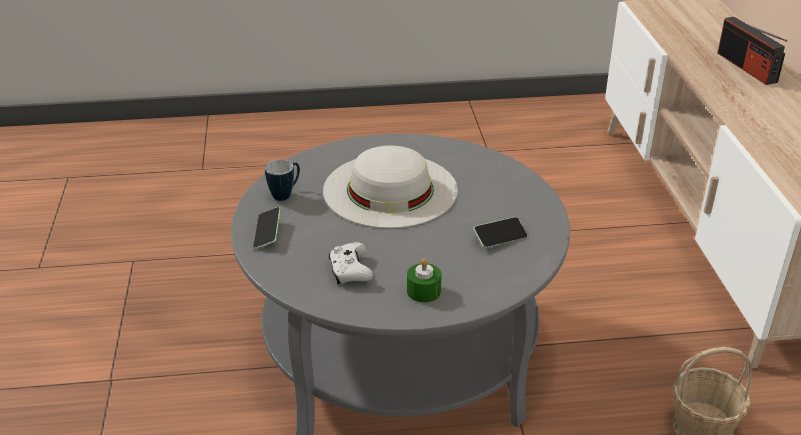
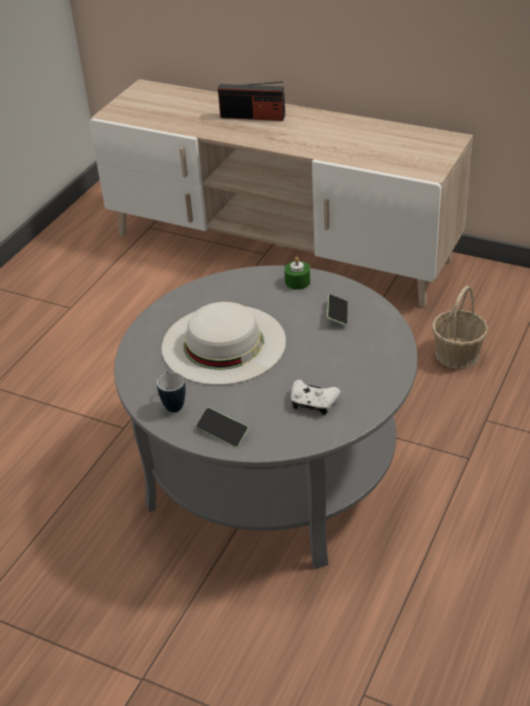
camera: 55 degrees left, 5 degrees up
green candle [407,258,442,302] -> green candle moved to [284,257,310,290]

